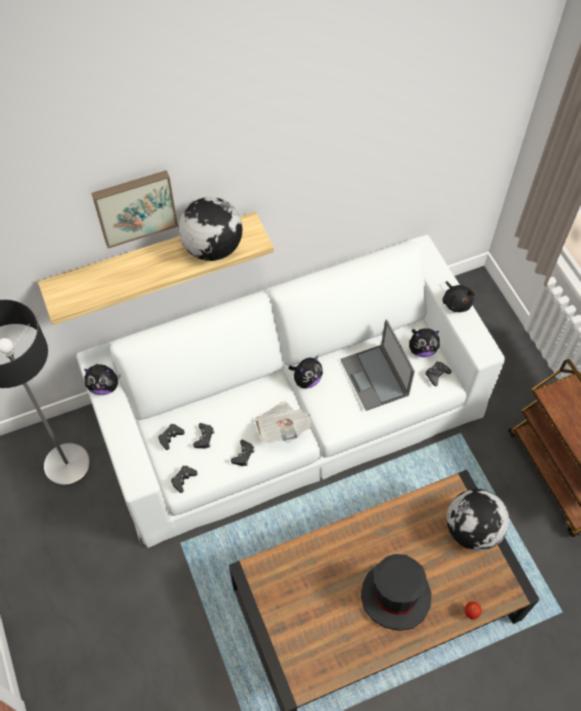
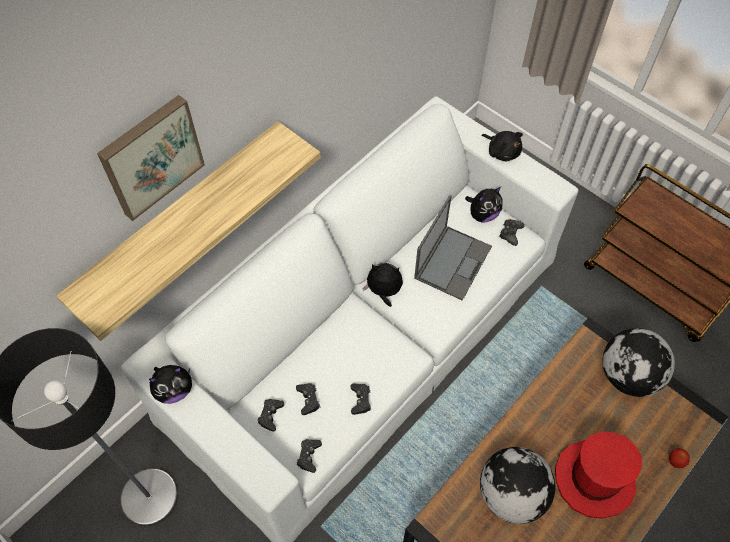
camera: 25 degrees left, 0 degrees up
globe [178,197,243,261] -> globe moved to [480,447,556,524]
newspaper [255,402,311,443] -> none
plush toy [288,356,323,389] -> plush toy turned 105 degrees counterclockwise [363,263,403,307]
laptop [341,319,415,411] -> laptop turned 105 degrees counterclockwise [414,195,492,301]
black hat [361,554,432,631] -> red hat [555,431,642,519]

